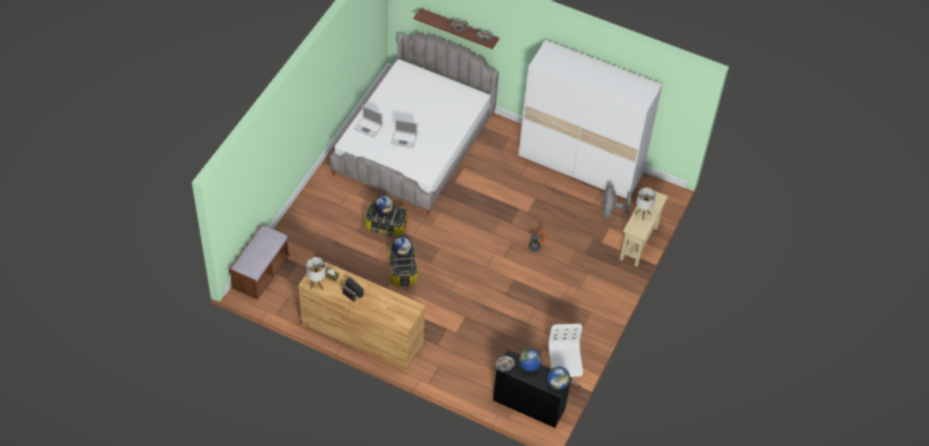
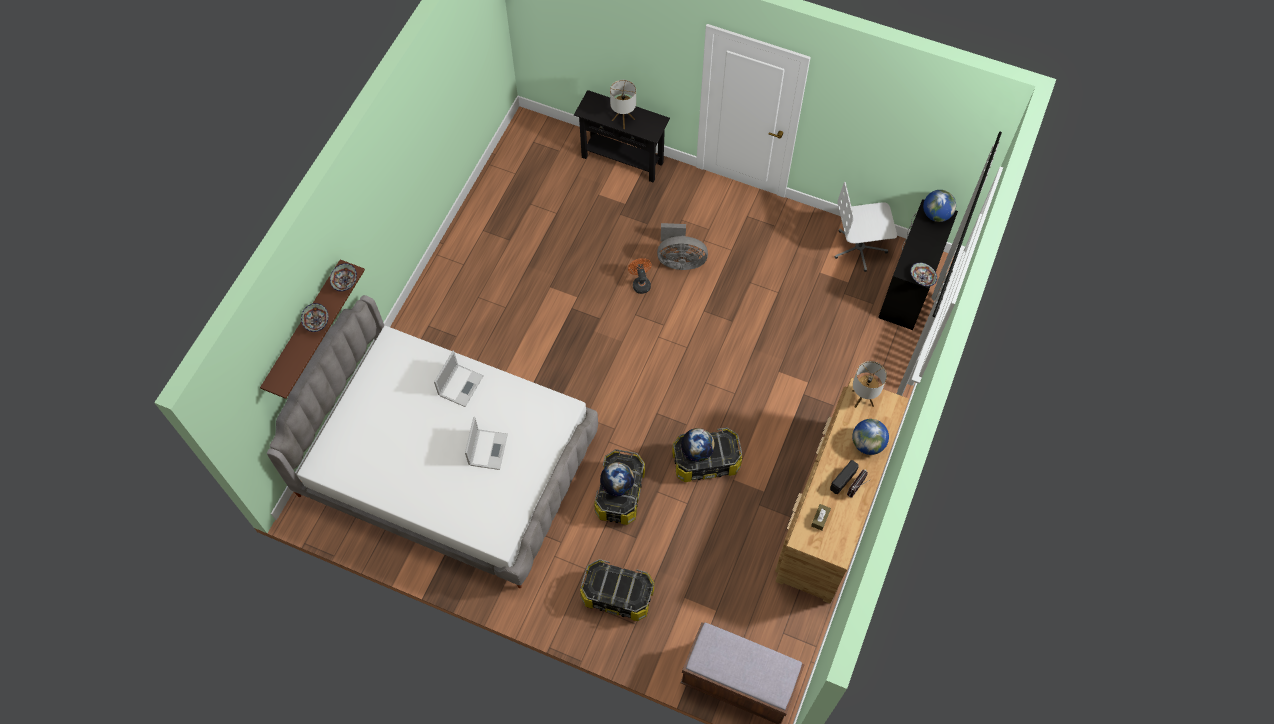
camera: 90 degrees left, 10 degrees up
table lamp [306,257,326,290] -> table lamp moved to [852,361,887,408]
laptop [354,105,383,138] -> laptop moved to [434,351,484,407]
white wardrobe [518,40,663,199] -> none
globe [519,349,542,372] -> globe moved to [852,419,889,455]
grey fan [601,185,631,219] -> grey fan moved to [657,223,708,270]
beige console table [620,191,668,267] -> black console table [574,90,670,182]
none -> storage box [580,559,654,621]

